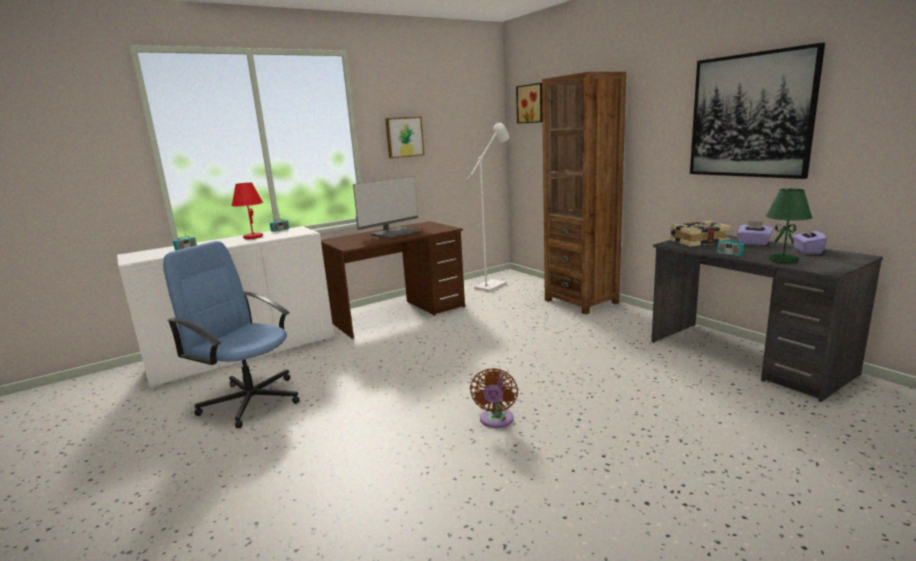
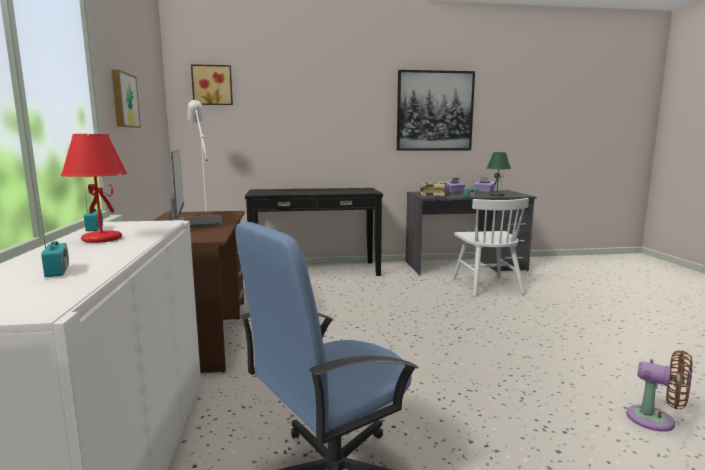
camera: 65 degrees left, 5 degrees down
brown fan [470,368,518,428] -> brown fan moved to [626,351,693,432]
brown bookcase [542,72,626,314] -> black console table [245,188,383,276]
none -> white chair [452,198,529,297]

